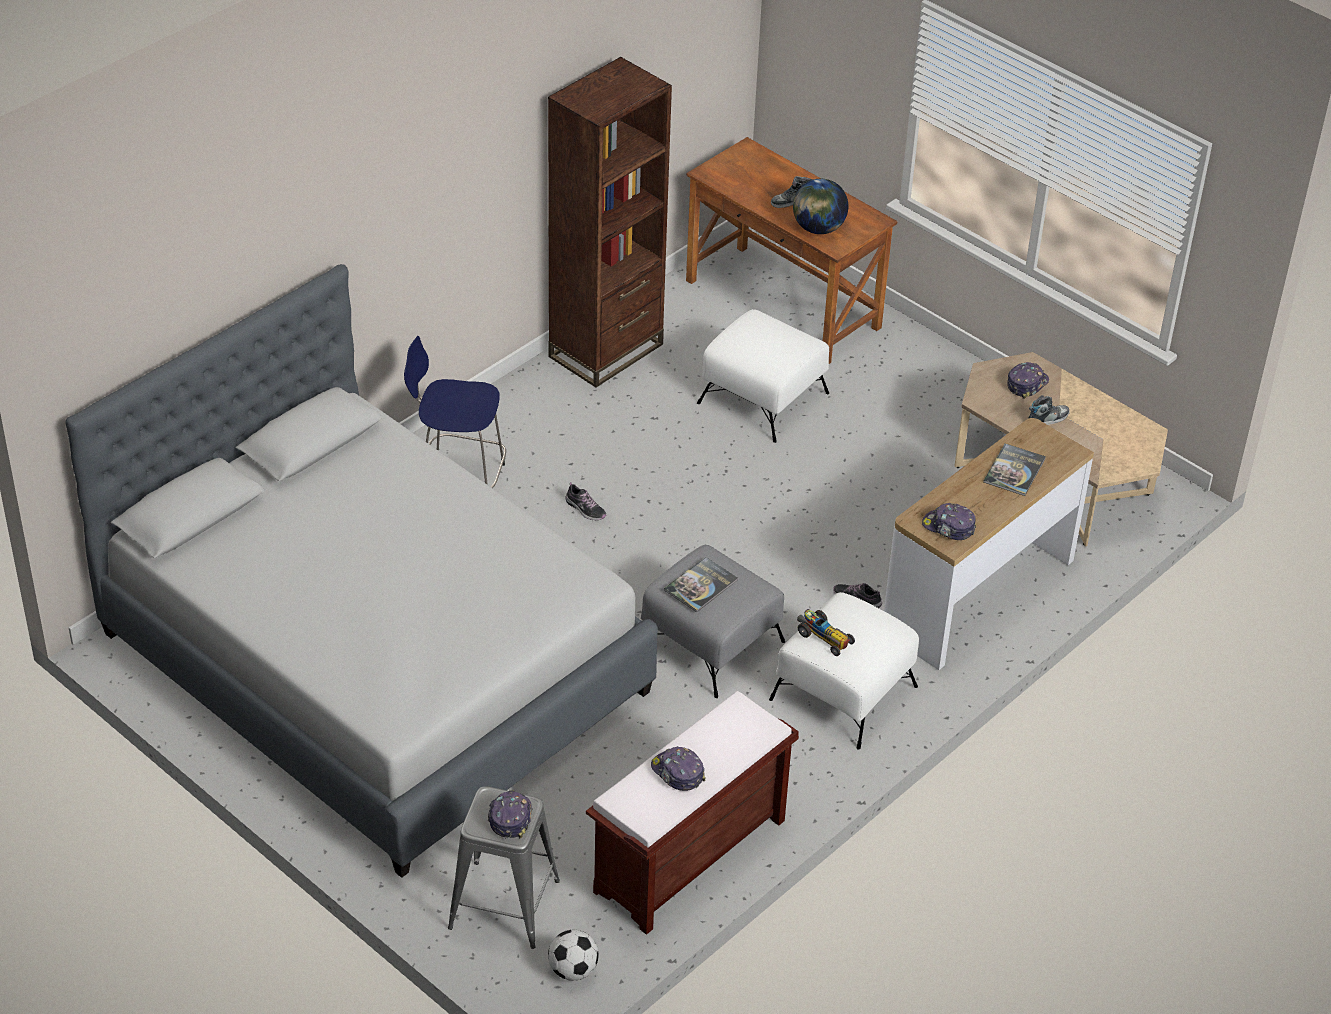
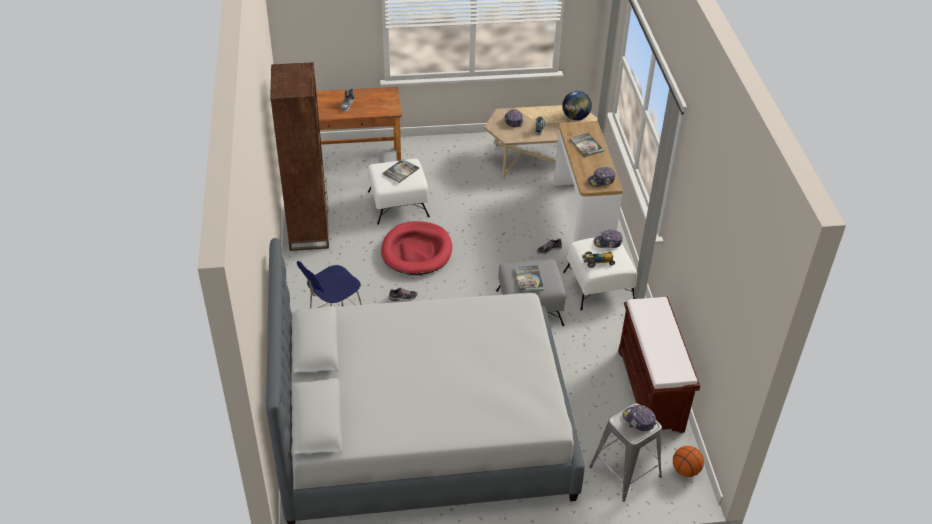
camera: 50 degrees left, 0 degrees up
football [548,930,599,981] -> basketball [673,446,704,477]
cap [651,746,706,791] -> cap moved to [594,230,622,248]
globe [793,179,848,234] -> globe moved to [562,91,592,120]
none -> red dog bed [381,221,452,275]
none -> book [383,159,419,183]

